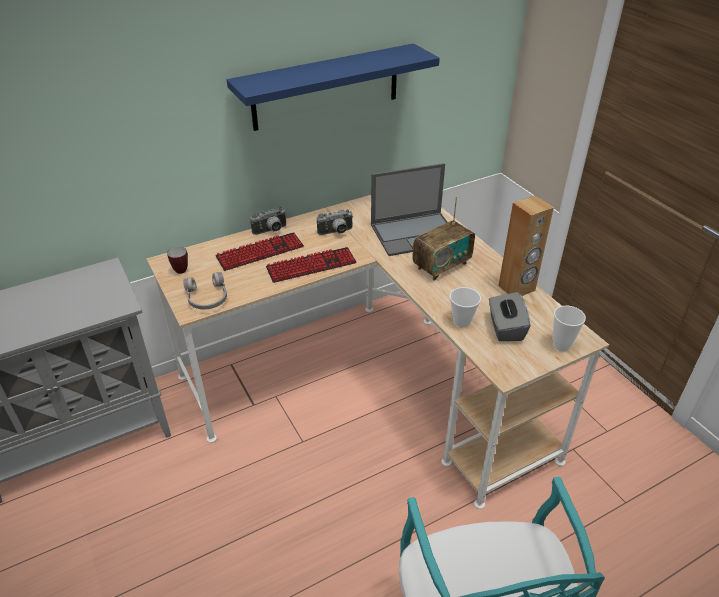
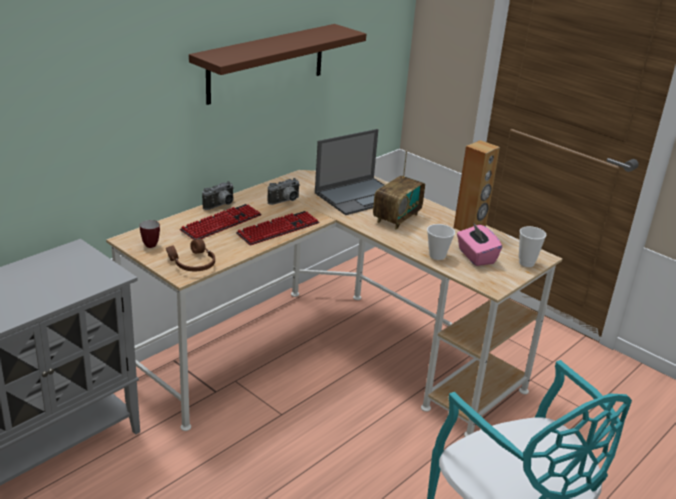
camera: 20 degrees left, 10 degrees down
grey headphones [183,272,227,309] -> brown headphones [166,239,215,271]
blue shelf [227,43,440,131] -> brown shelf [189,24,366,105]
grey tissue box [489,292,531,341] -> pink tissue box [457,222,502,266]

